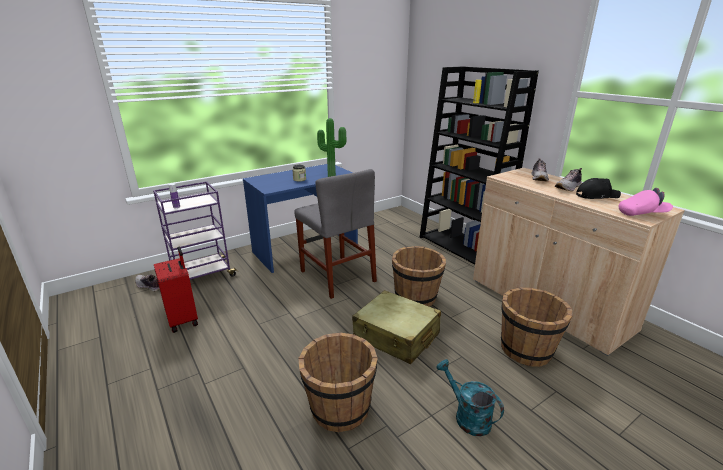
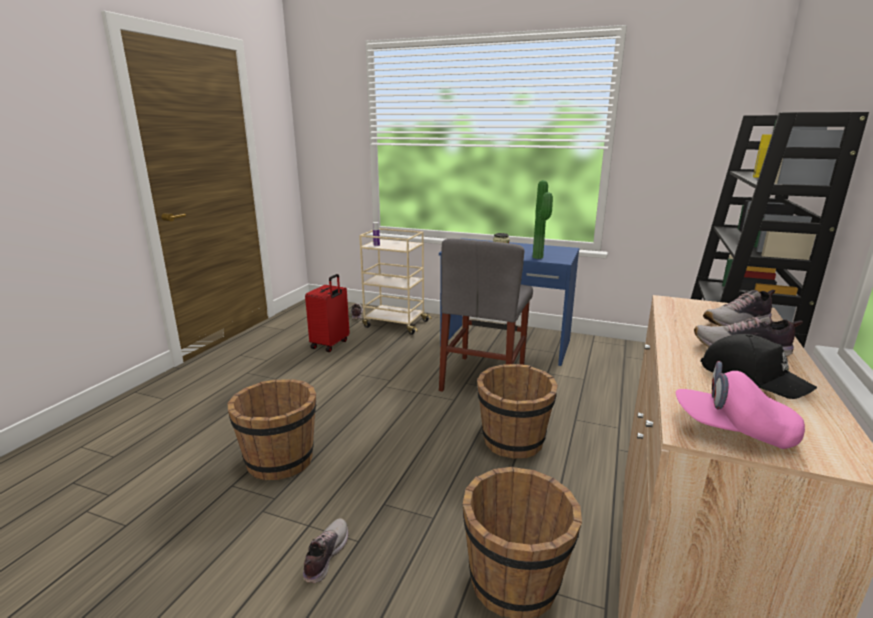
camera: 55 degrees right, 5 degrees down
purple cart [153,181,237,280] -> beige cart [359,228,431,335]
beige suitcase [352,290,441,365] -> none
turquoise watering can [436,359,504,437] -> shoe [303,518,349,583]
pink cap [619,188,673,216] -> pink cap turned 135 degrees clockwise [676,361,805,449]

